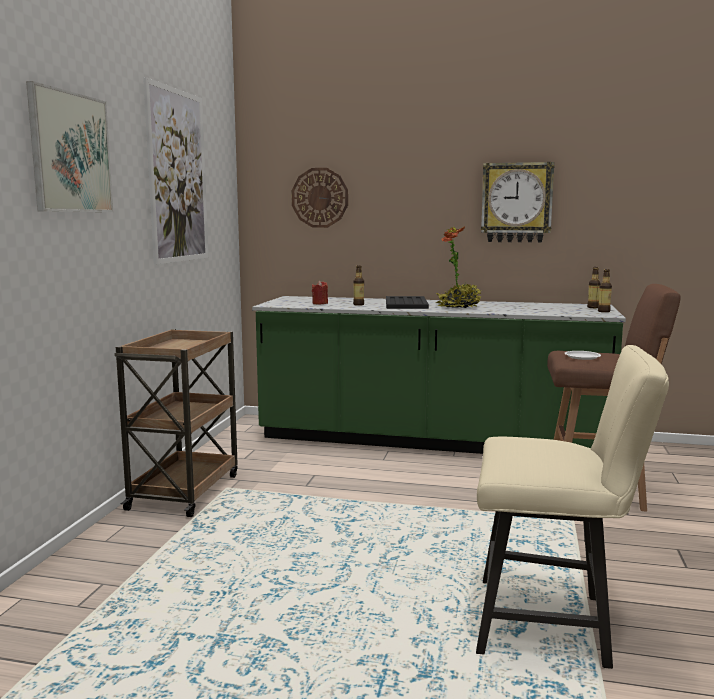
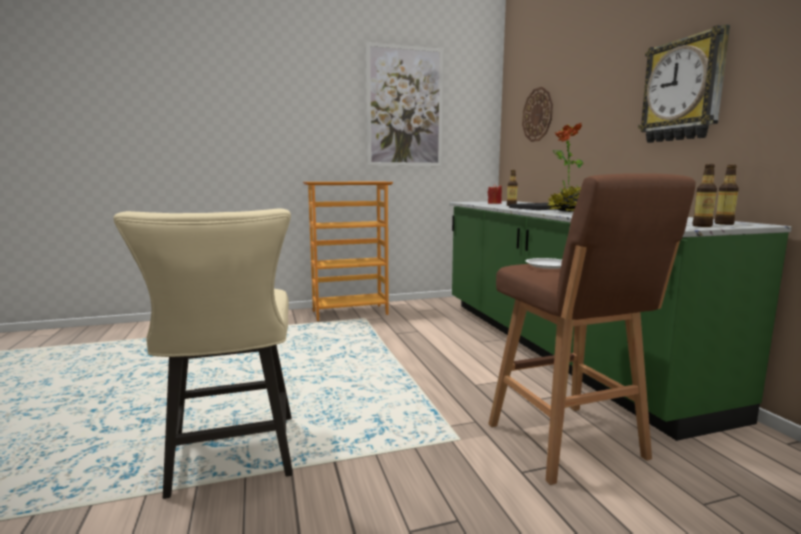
camera: 60 degrees right, 0 degrees up
picture [26,81,113,212] -> none
brown cart [114,329,238,517] -> bookcase [303,182,393,321]

